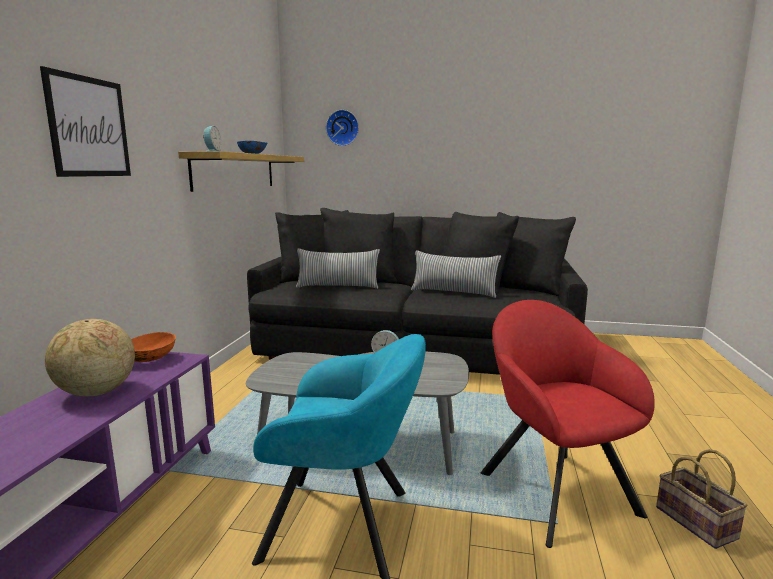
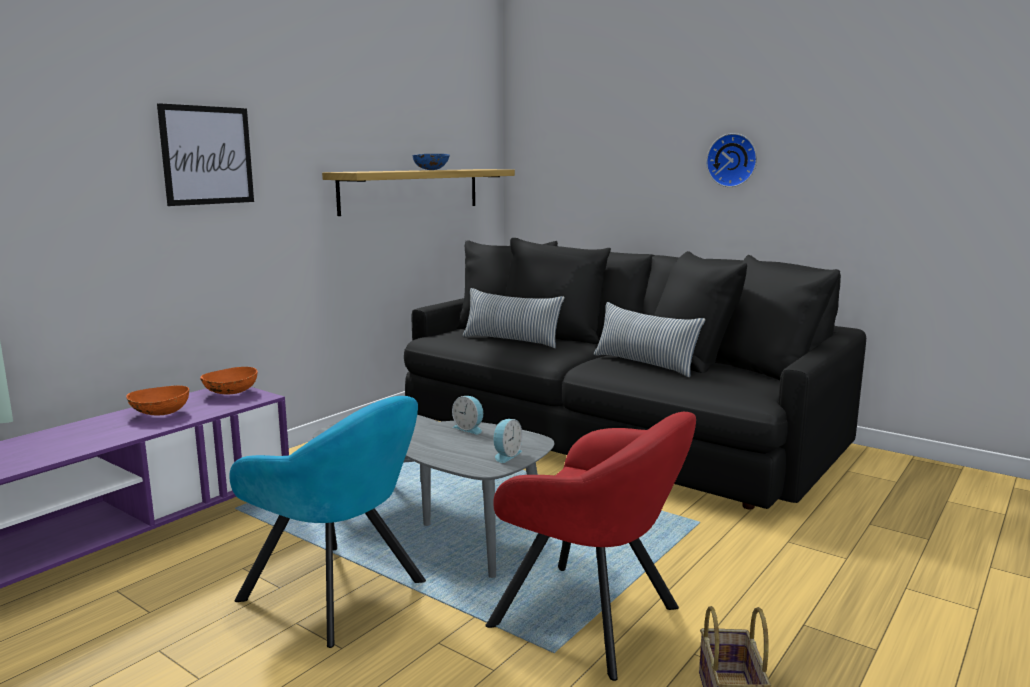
camera: 25 degrees right, 0 degrees up
globe [45,319,135,397] -> orange bowl [126,386,189,416]
alarm clock [203,126,222,151] -> alarm clock moved to [493,419,522,463]
wall clock [326,110,359,146] -> wall clock moved to [706,133,757,187]
red armchair [481,300,655,548] -> red armchair turned 120 degrees clockwise [486,412,696,681]

